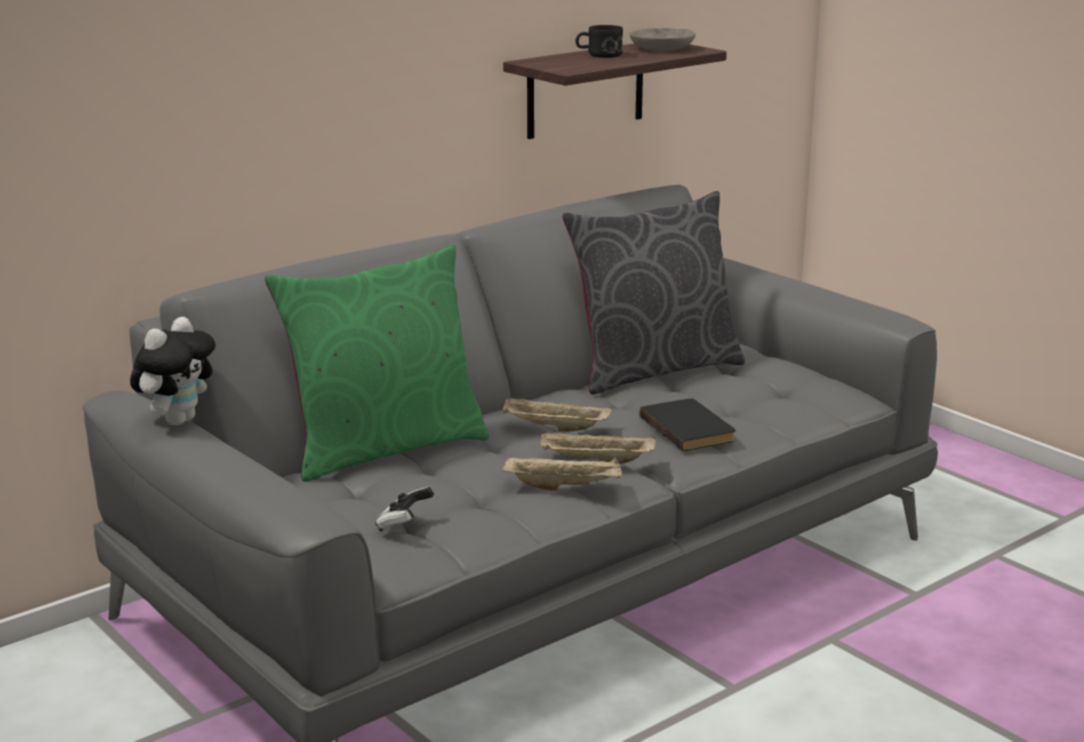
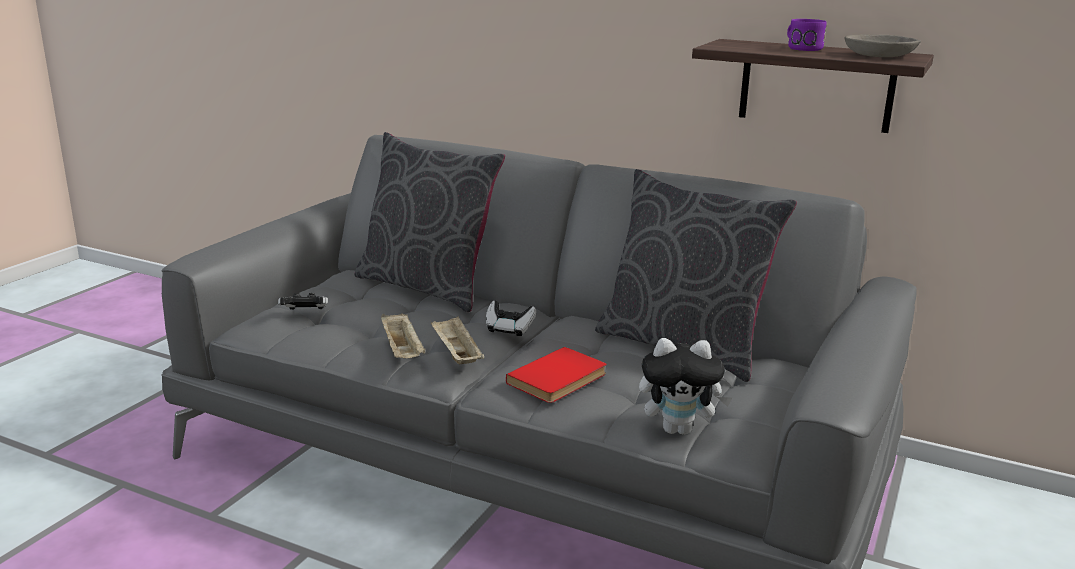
camera: 65 degrees right, 0 degrees up
plush toy [130,317,215,426] -> plush toy moved to [639,338,732,435]
green pillow [265,244,489,482] -> grey pillow [354,132,505,312]
beige tray [503,397,612,432] -> game controller [486,301,536,336]
black mug [576,25,623,58] -> purple mug [787,19,827,51]
black book [639,398,736,451] -> red book [506,347,607,403]

